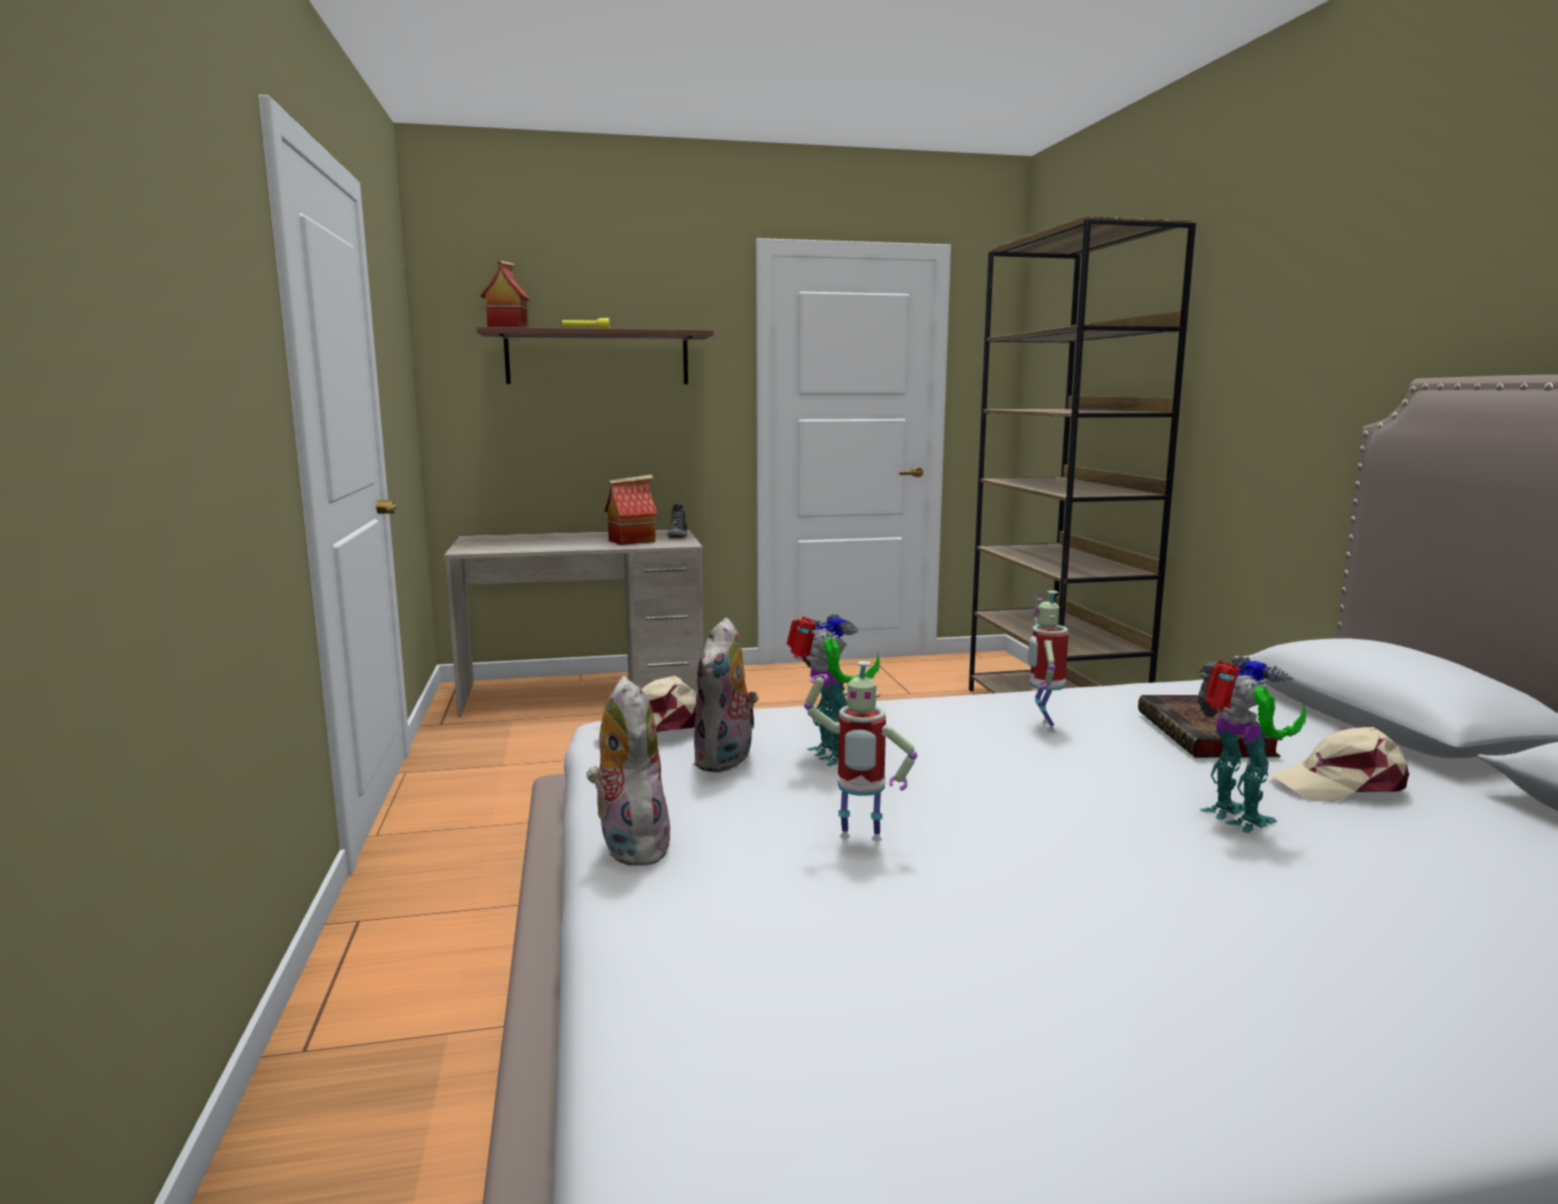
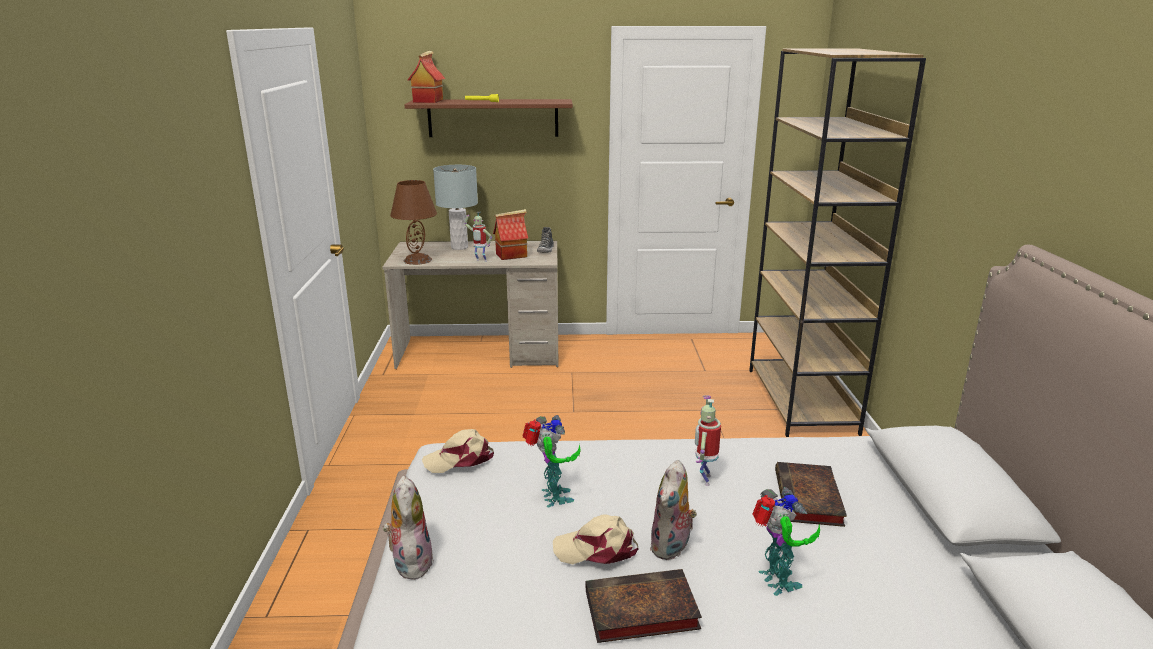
camera: 10 degrees right, 10 degrees up
plush toy [693,618,758,773] -> plush toy moved to [650,460,697,560]
toy robot [804,661,917,842] -> toy robot moved to [464,212,492,262]
beige cap [1269,727,1409,802] -> beige cap moved to [553,514,639,565]
none -> brown table lamp [390,180,437,265]
none -> grey table lamp [433,165,478,250]
none -> book [586,569,702,643]

